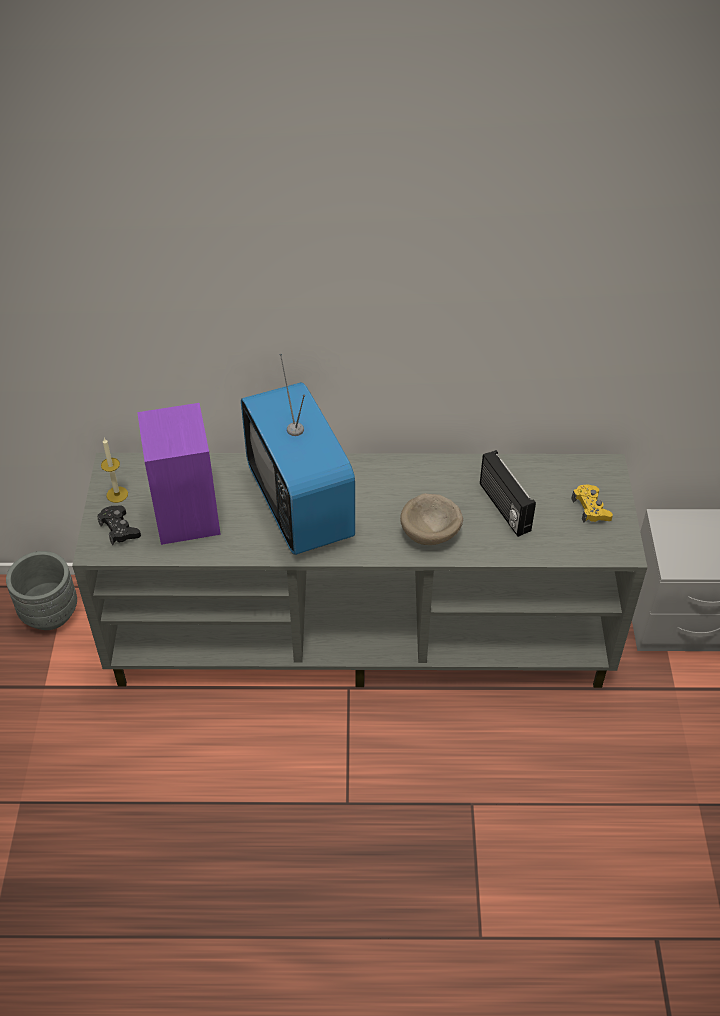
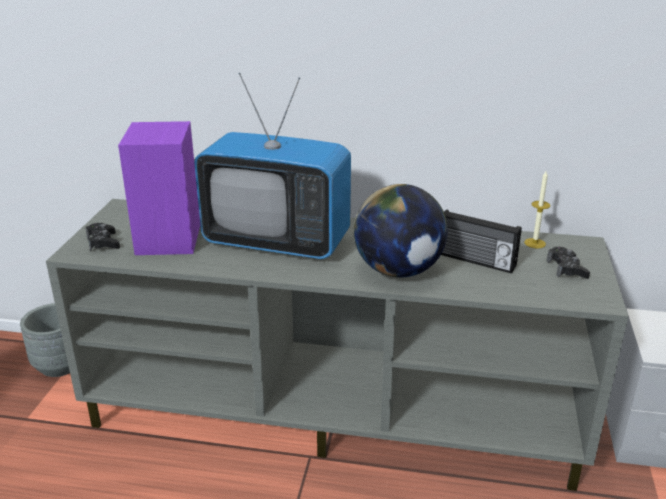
camera: 10 degrees right, 20 degrees down
candle [101,438,128,503] -> candle moved to [524,171,550,249]
television [241,354,355,555] -> television turned 60 degrees counterclockwise [194,73,351,259]
beige bowl [400,493,463,545] -> globe [354,184,448,278]
radio [480,450,536,537] -> radio turned 45 degrees counterclockwise [441,209,522,274]
yellow game controller [571,484,613,523] -> black game controller [547,247,590,279]

